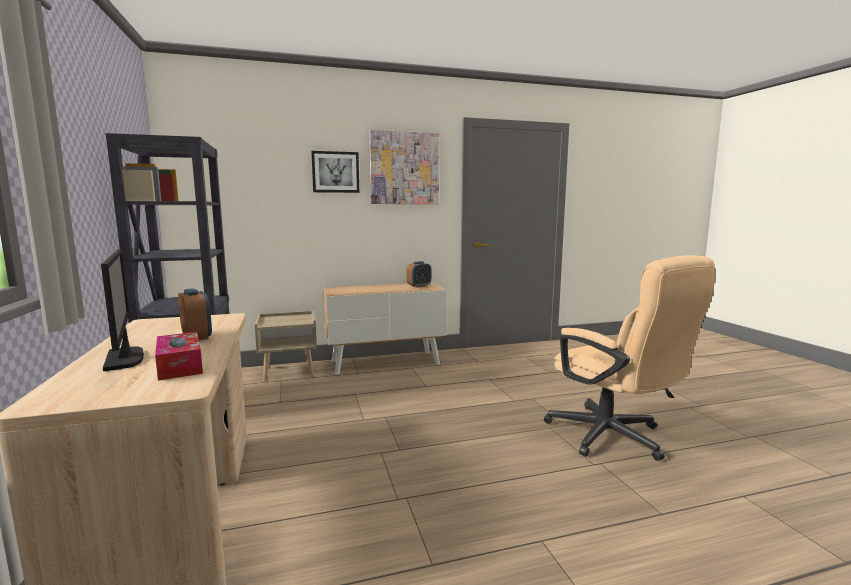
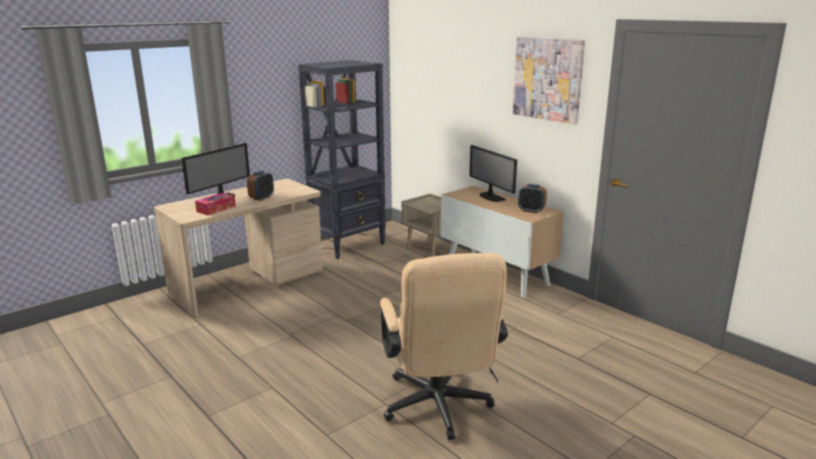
camera: 65 degrees right, 10 degrees up
picture [311,151,359,193] -> none
beige office chair [544,255,716,461] -> beige office chair turned 45 degrees counterclockwise [380,253,508,440]
none -> monitor [469,145,517,202]

